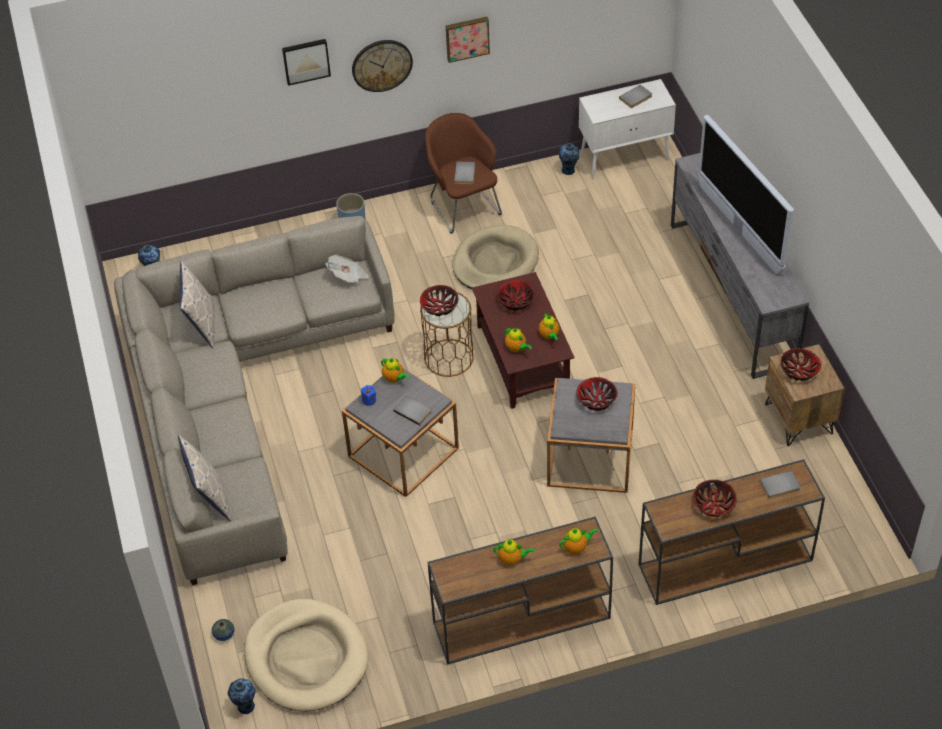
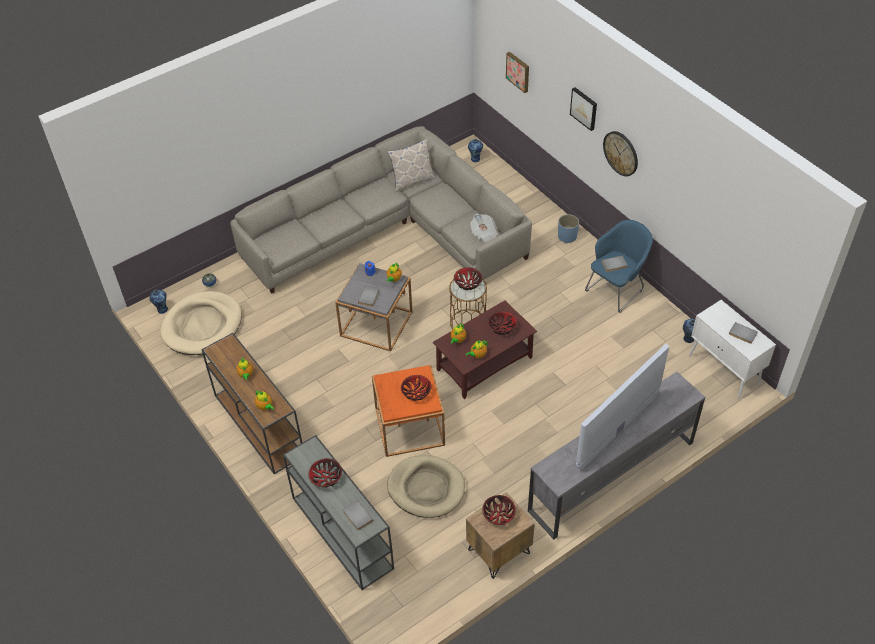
camera: 70 degrees right, 0 degrees up
pillow [178,435,231,521] -> none
brown armchair [425,113,502,234] -> blue armchair [585,220,653,313]
picture [446,17,490,63] -> picture moved to [506,52,529,93]
beige dog bed [452,225,539,289] -> beige dog bed moved to [387,455,465,518]
grey side table [547,378,635,493] -> orange side table [372,365,445,457]
brown console table [639,459,825,605] -> grey console table [283,435,394,590]

